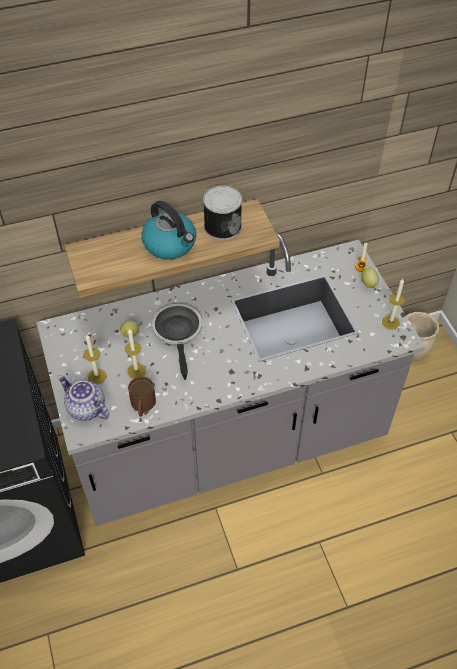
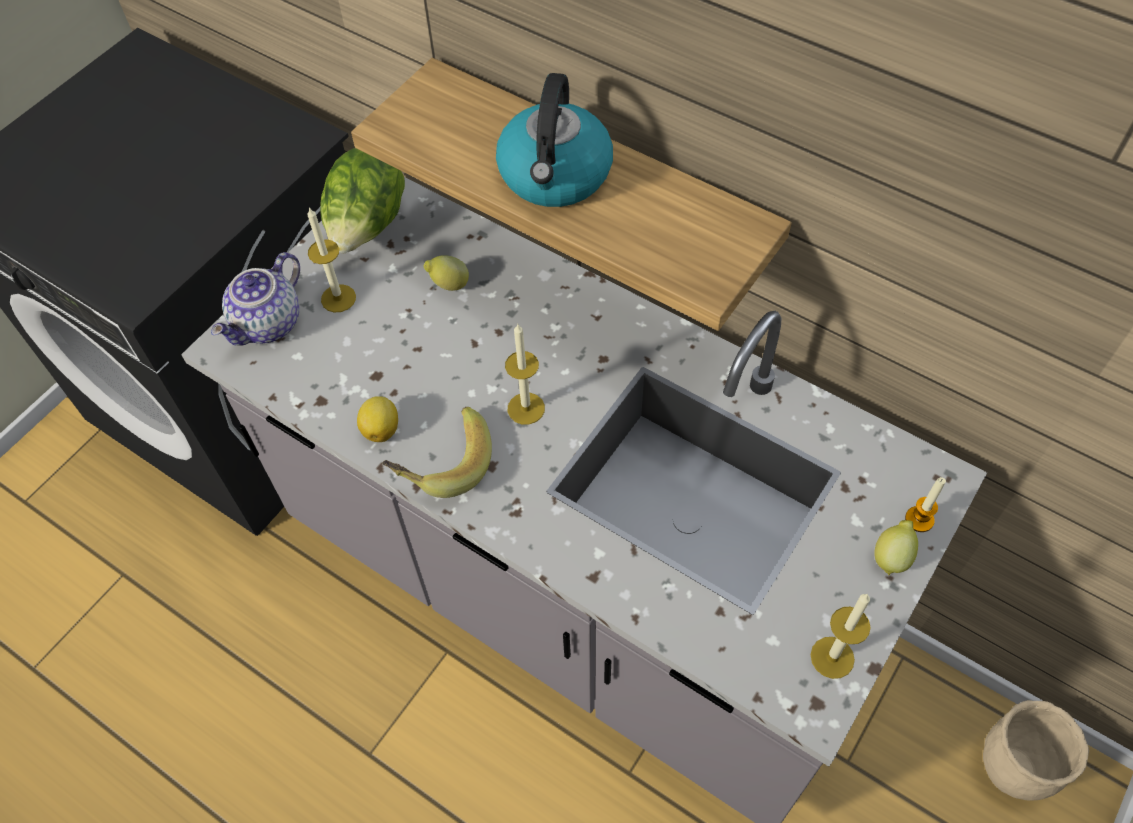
camera: 55 degrees right, 5 degrees up
teapot [58,375,109,421] -> teapot turned 150 degrees counterclockwise [211,252,300,346]
candle [125,328,146,379] -> candle moved to [505,323,545,424]
brown mug [128,377,156,417] -> none
frying pan [152,304,202,380] -> none
can [203,186,242,240] -> none
none -> lettuce [320,148,405,253]
none -> lemon [357,396,398,442]
none -> banana [382,407,492,498]

